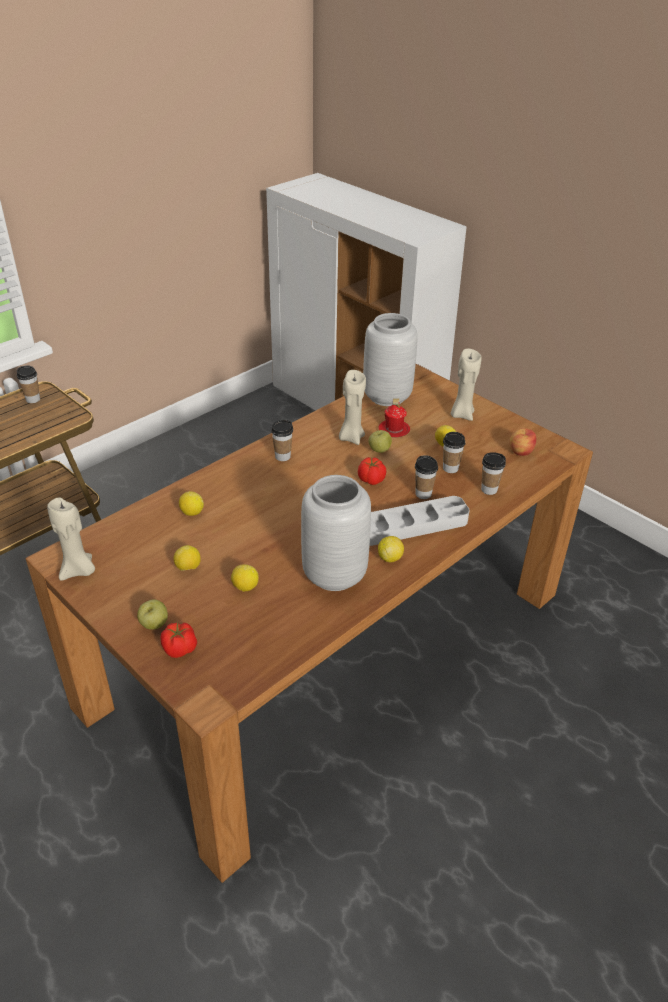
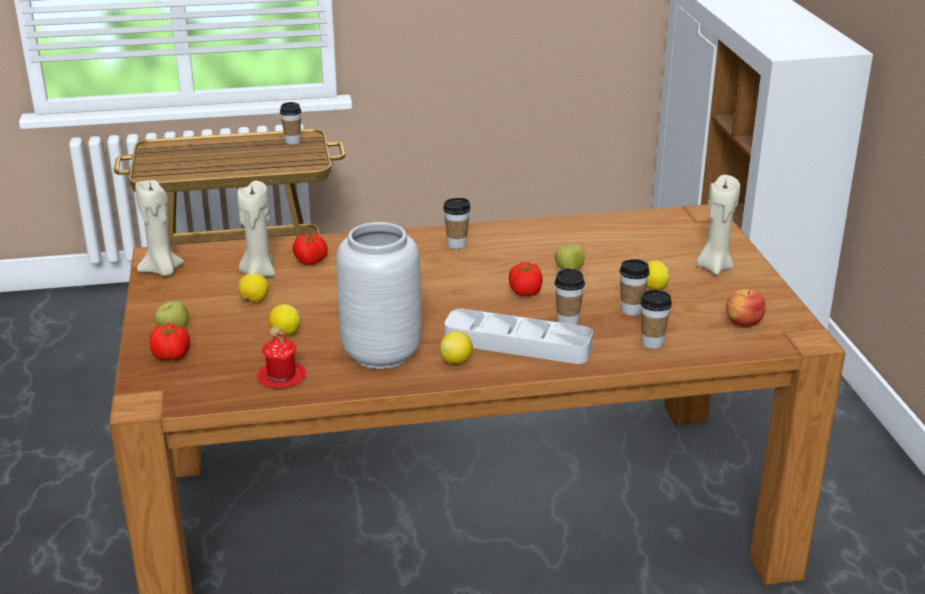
camera: 35 degrees right, 10 degrees down
lemon [179,491,204,516] -> tomato [293,233,327,265]
beige candle [339,370,366,445] -> beige candle moved to [237,181,276,277]
grey vase [363,313,418,406] -> none
red mug [379,398,410,437] -> red mug moved to [256,327,306,388]

